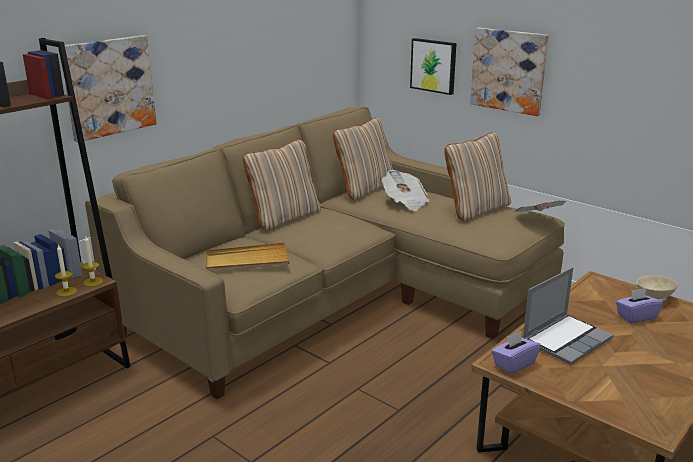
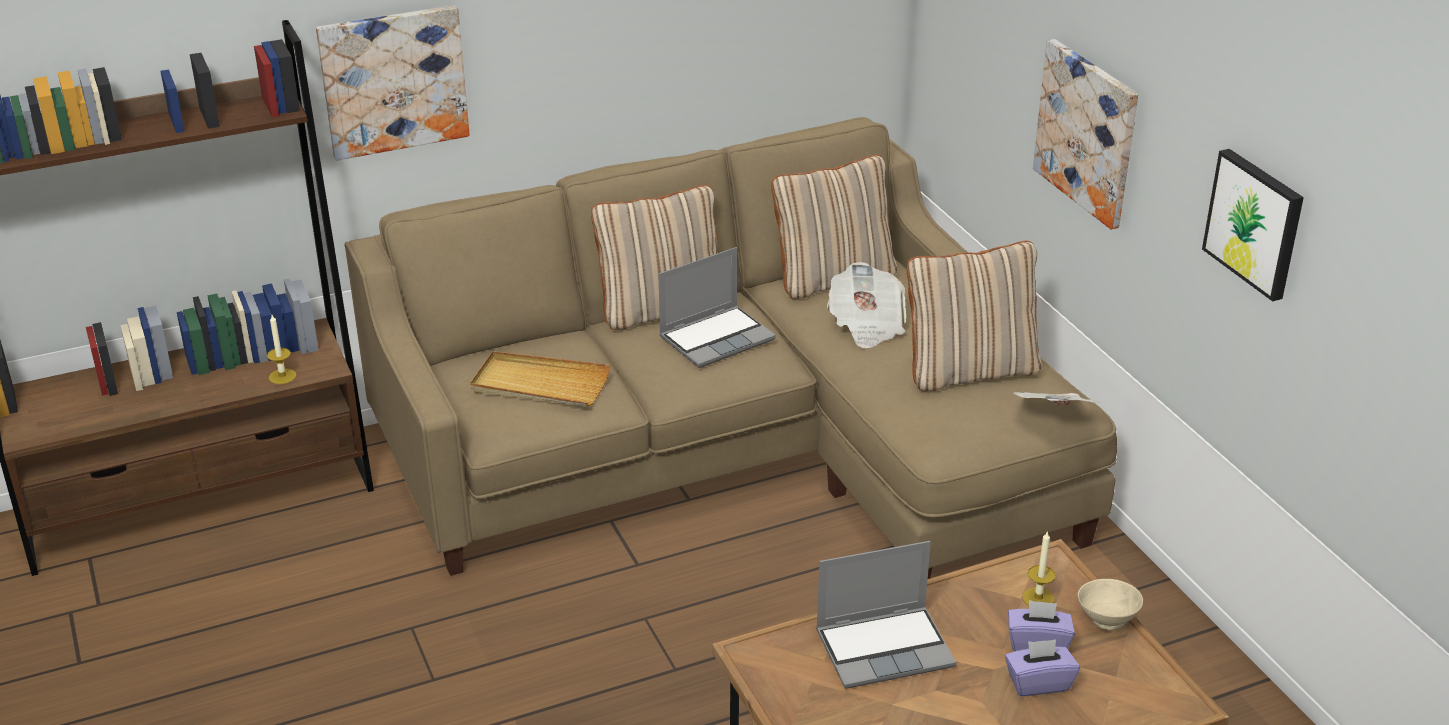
camera: 25 degrees right, 10 degrees up
candle [82,236,103,286] -> candle moved to [1022,532,1056,606]
picture [410,38,456,95] -> picture moved to [1202,149,1304,301]
purple tissue box [491,331,541,374] -> purple tissue box moved to [1005,639,1080,696]
none -> laptop [658,247,776,368]

